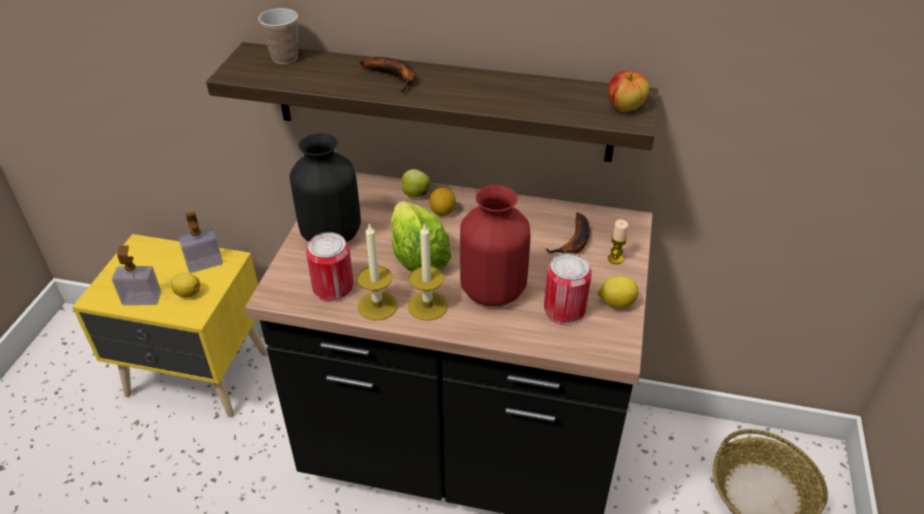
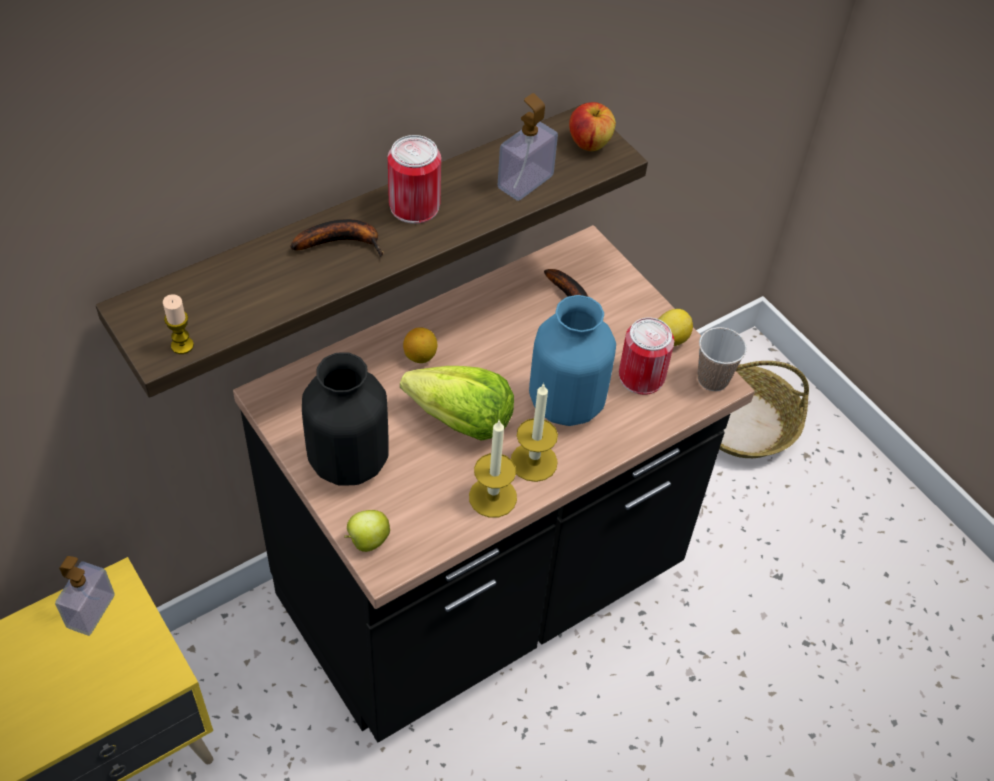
camera: 50 degrees left, 10 degrees up
soap dispenser [112,245,161,305] -> soap dispenser moved to [498,93,558,201]
lemon [171,273,200,298] -> none
cup [258,8,298,64] -> cup moved to [697,327,747,391]
can [306,232,354,302] -> can moved to [388,135,441,224]
apple [401,169,431,197] -> apple moved to [344,510,390,552]
red vase [460,185,530,306] -> blue vase [529,295,616,426]
candle [608,219,628,264] -> candle moved to [163,294,194,354]

